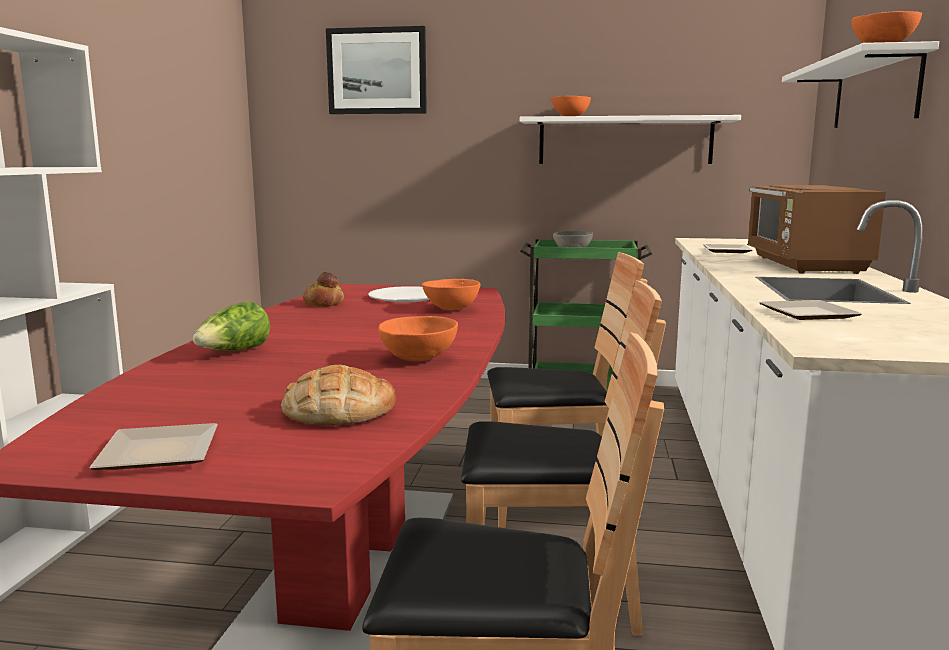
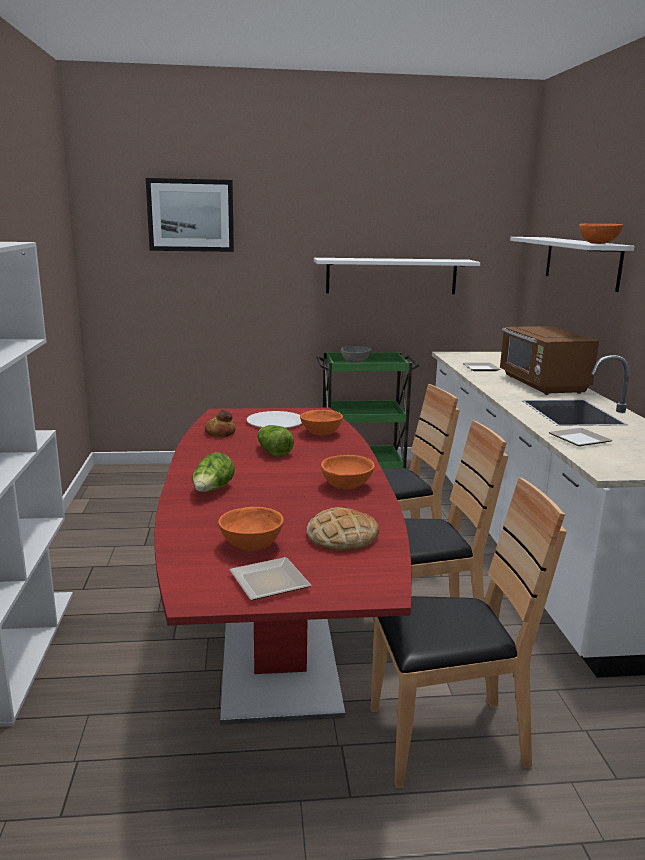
camera: 15 degrees left, 5 degrees up
orange bowl [551,96,591,116] -> orange bowl moved to [218,507,284,551]
none -> lettuce [258,425,294,458]

